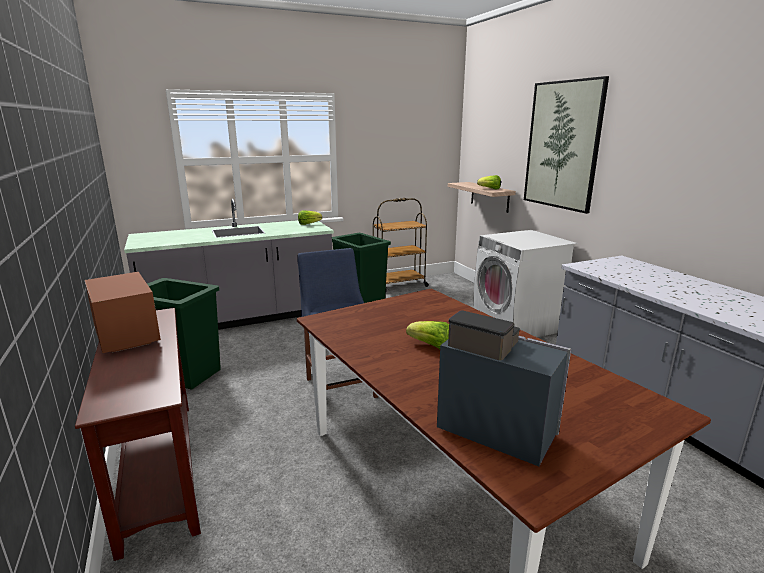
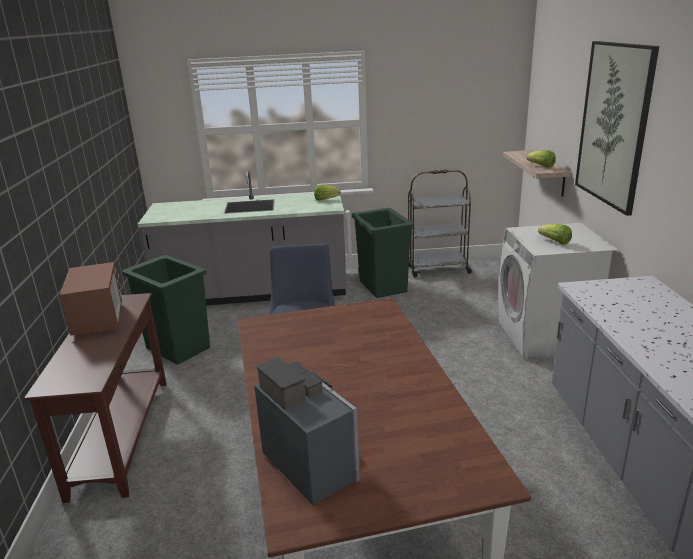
camera: 20 degrees right, 5 degrees up
brown cart [373,198,429,293] -> grey cart [408,169,472,277]
lettuce [406,321,449,349] -> lettuce moved to [538,224,572,245]

